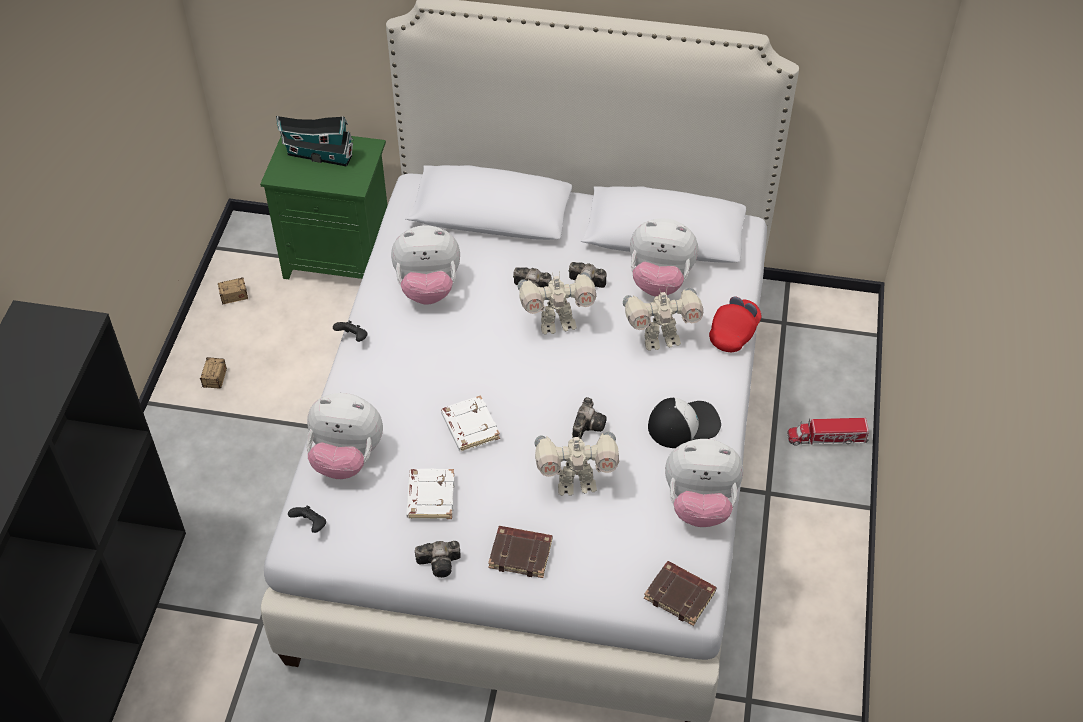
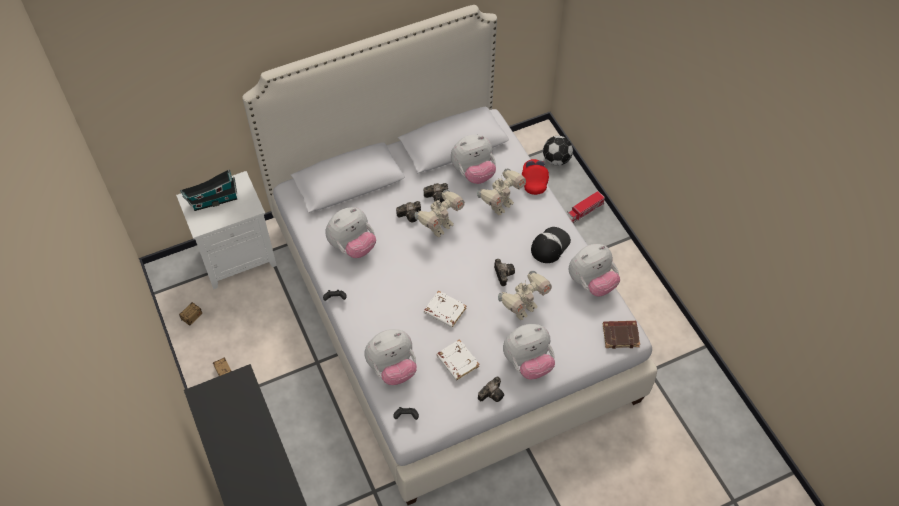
camera: 35 degrees left, 5 degrees up
green nightstand [260,136,388,279] -> white nightstand [176,171,277,289]
brown book [488,526,552,578] -> plush toy [503,324,555,380]
none -> football [543,136,573,166]

